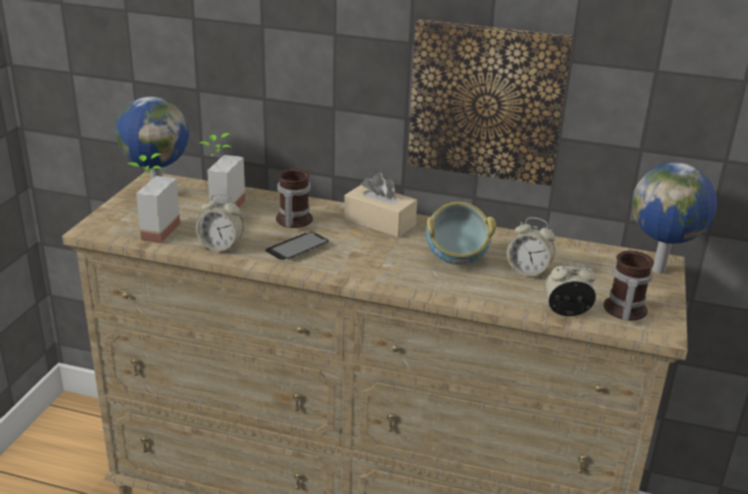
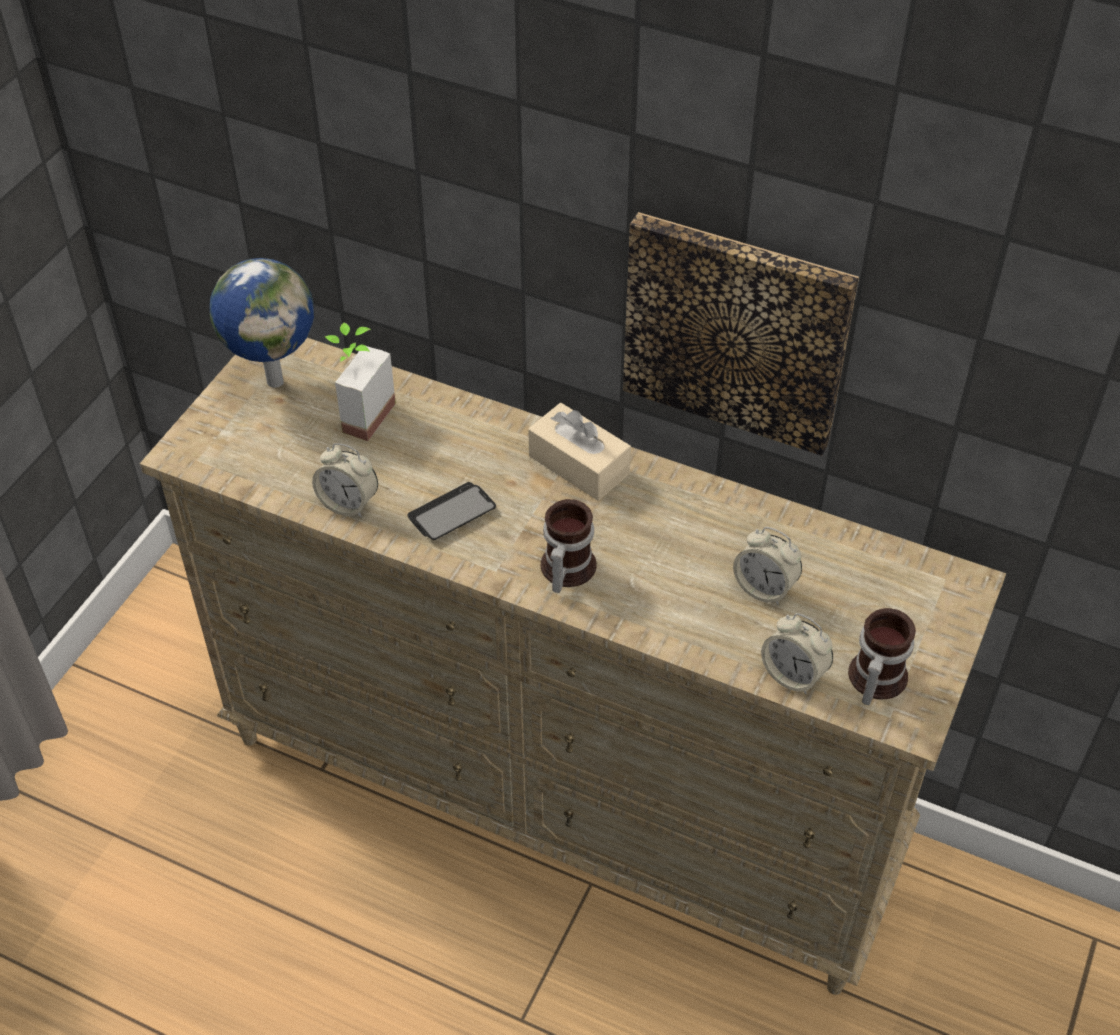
camera: 10 degrees right, 20 degrees up
potted plant [128,153,180,243] -> none
mug [276,169,313,228] -> mug moved to [541,499,597,593]
bowl [426,202,496,265] -> none
alarm clock [545,262,596,316] -> alarm clock turned 150 degrees counterclockwise [761,613,833,694]
globe [632,163,717,274] -> none

